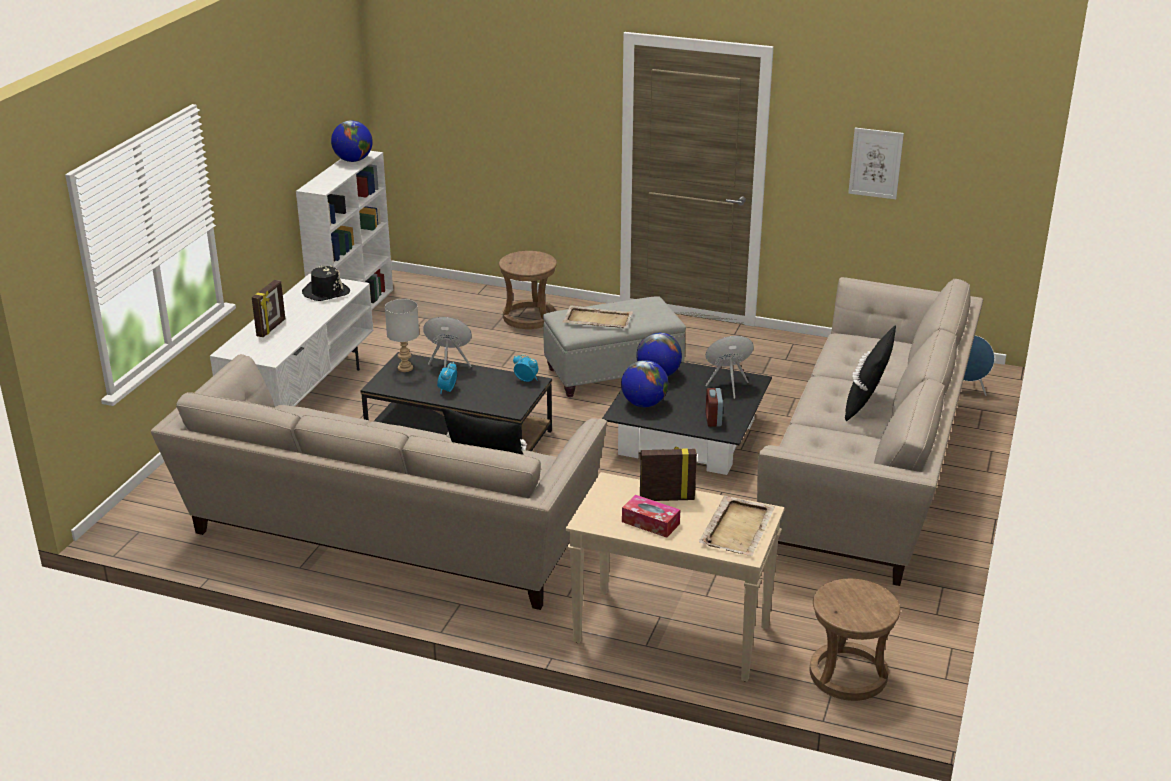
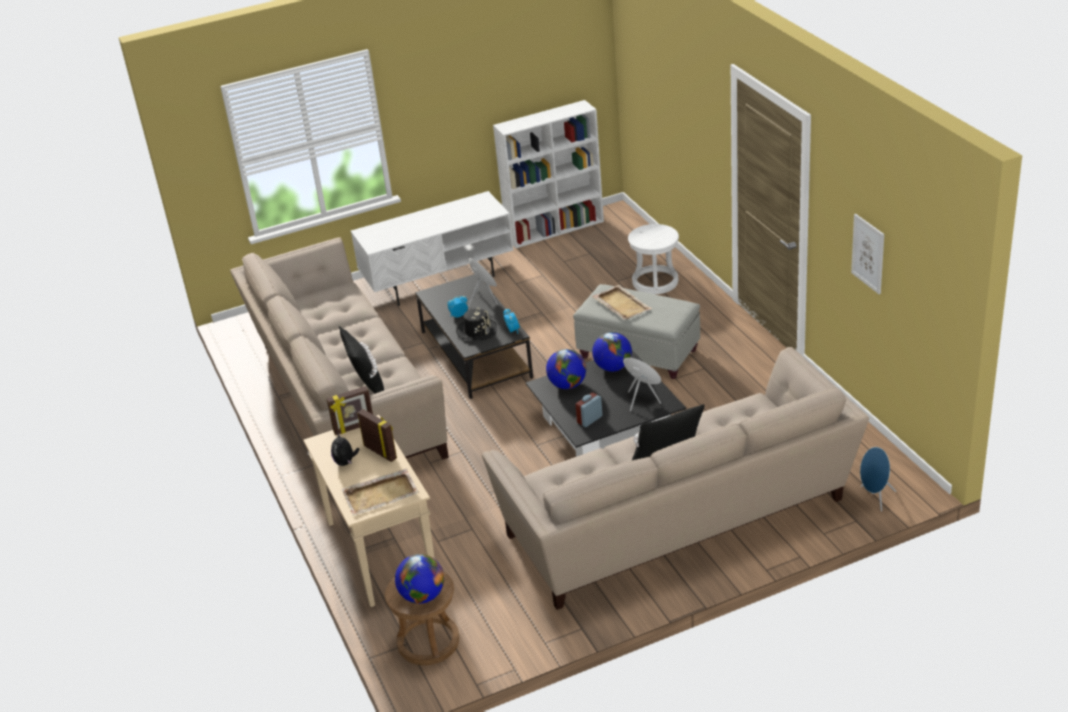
camera: 50 degrees right, 5 degrees up
picture frame [252,280,285,337] -> picture frame moved to [326,386,373,435]
black hat [302,265,350,301] -> black hat moved to [456,308,497,340]
globe [331,120,373,162] -> globe moved to [395,554,444,604]
grey table lamp [385,299,419,372] -> none
brown stool [499,251,557,329] -> white stool [628,224,679,294]
tissue box [622,495,680,538] -> plush toy [331,432,360,466]

